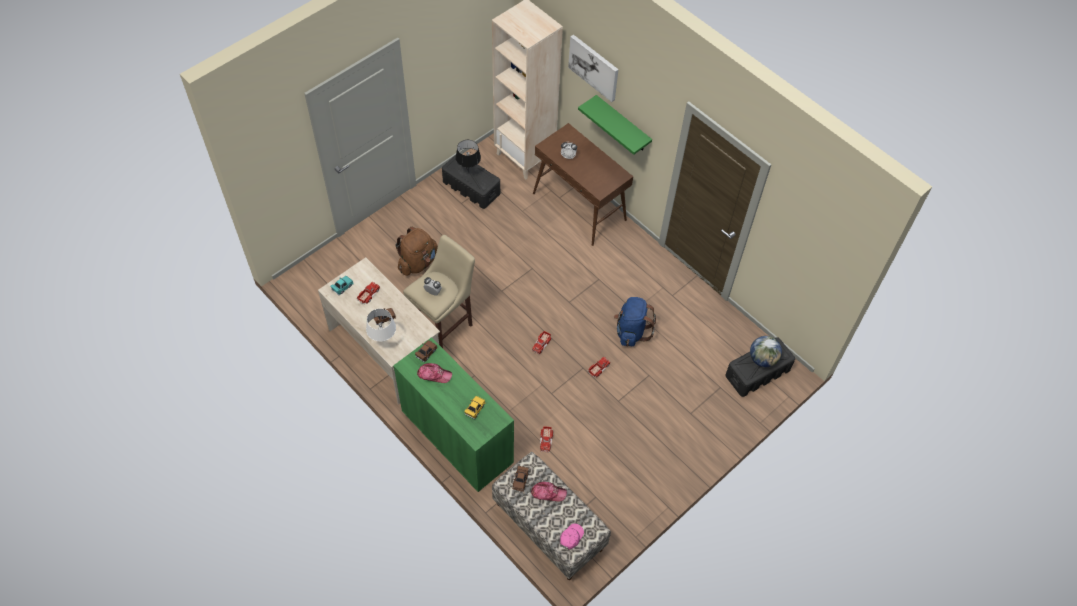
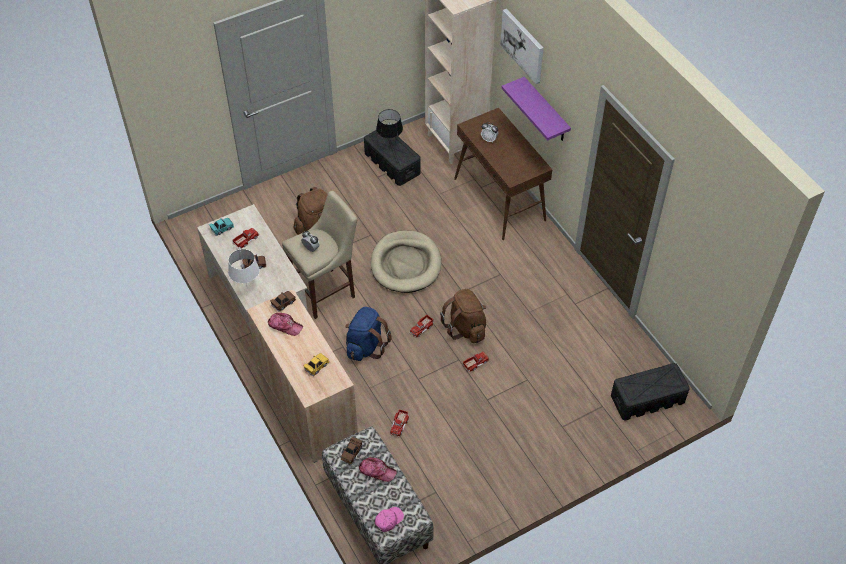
camera: 15 degrees right, 5 degrees down
green cabinet [393,337,514,492] -> beige cabinet [247,289,358,463]
green shelf [578,95,652,155] -> purple shelf [502,77,571,141]
blue backpack [614,297,656,346] -> blue backpack moved to [345,307,392,361]
globe [750,336,782,367] -> none
none -> beige dog bed [371,230,441,293]
none -> brown backpack [440,289,486,343]

